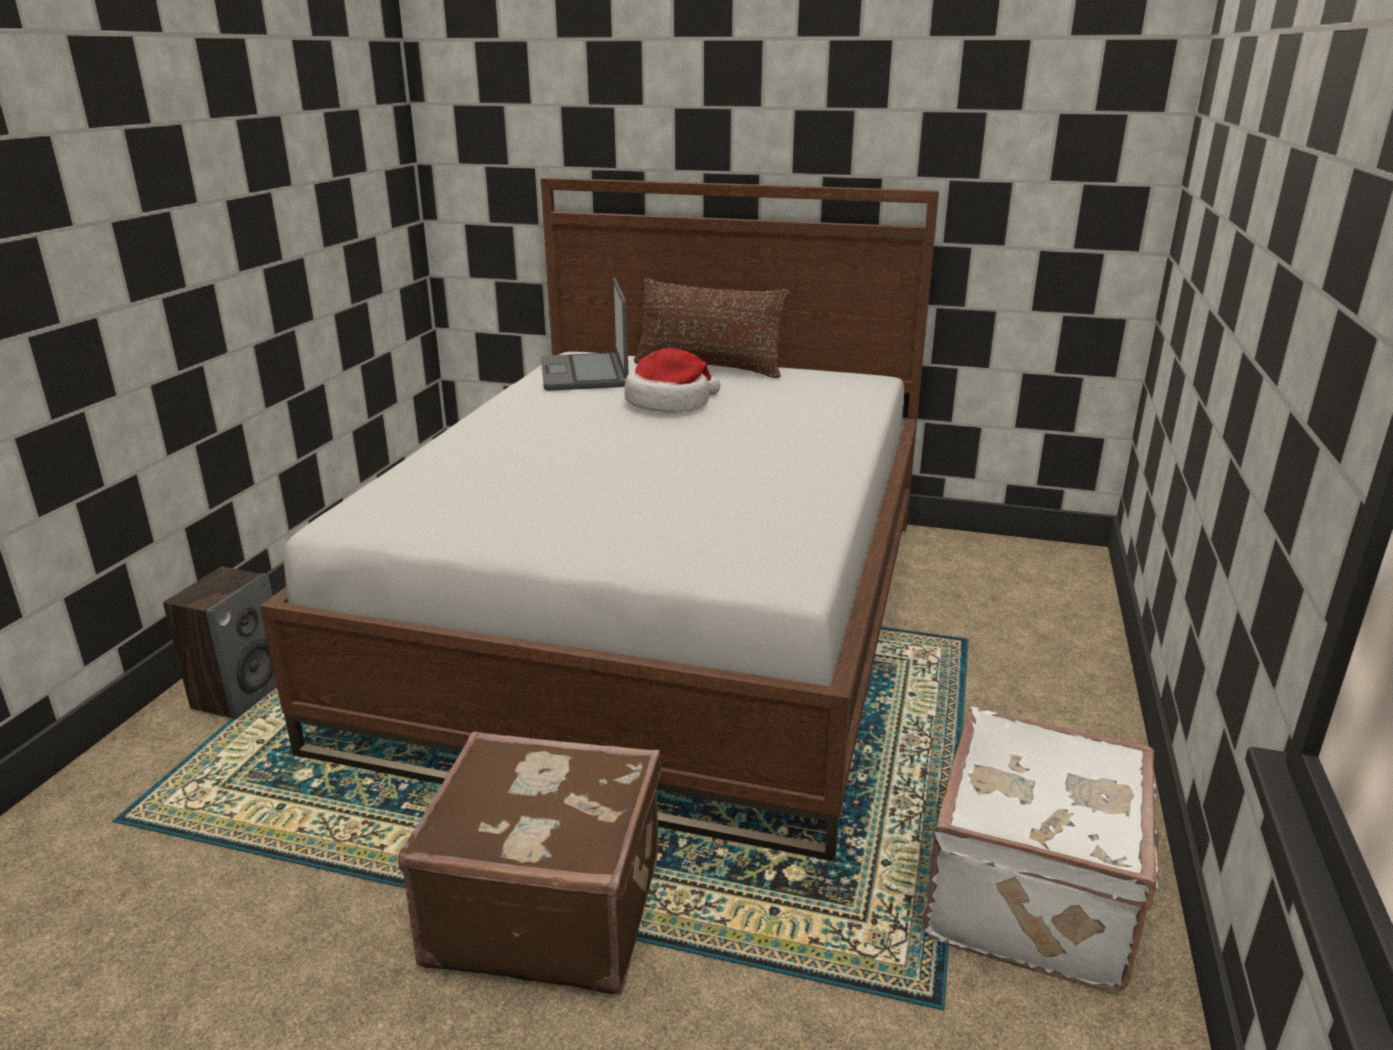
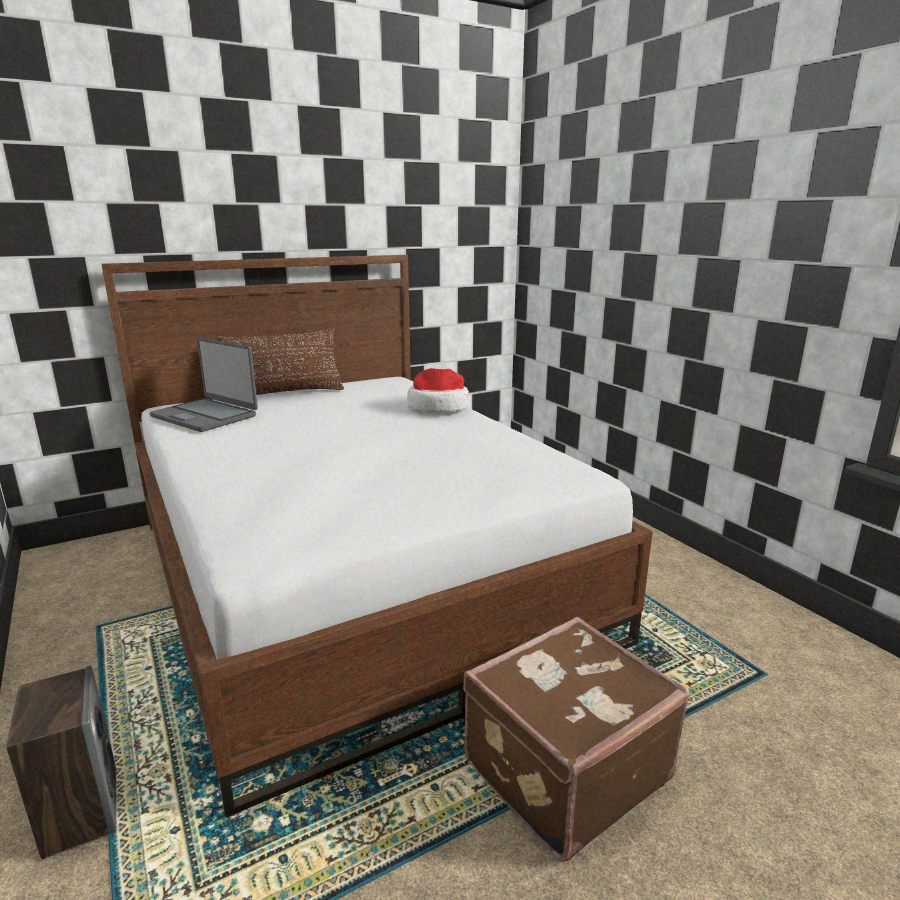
camera: 45 degrees left, 5 degrees down
hat [624,348,720,413] -> hat moved to [407,368,469,412]
white suitcase [923,707,1161,992] -> none

